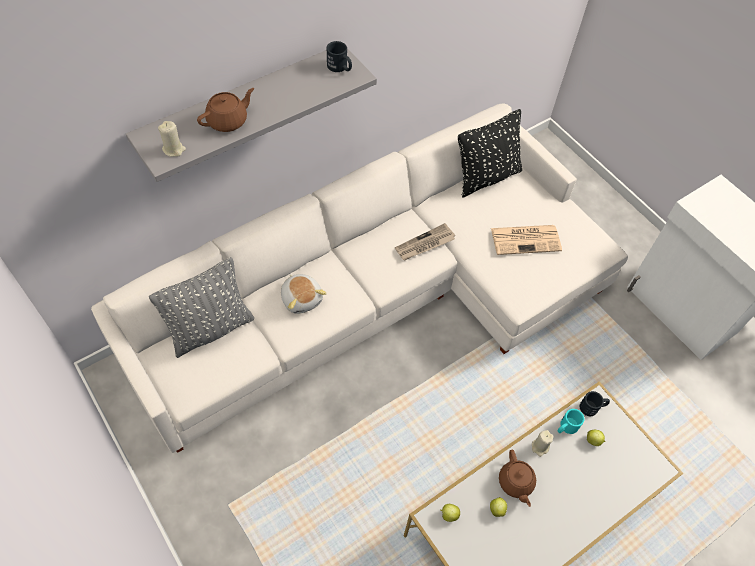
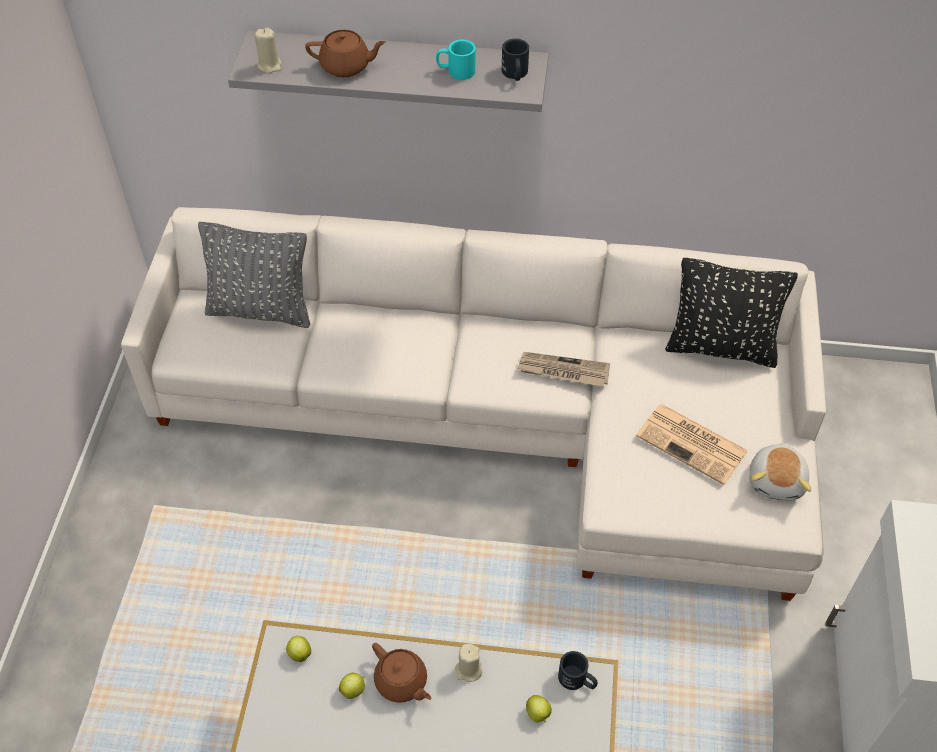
camera: 45 degrees right, 5 degrees down
plush toy [281,274,327,314] -> plush toy moved to [749,443,811,501]
brown teapot [499,450,536,507] -> brown teapot turned 75 degrees counterclockwise [372,643,432,703]
turquoise mug [558,409,584,434] -> turquoise mug moved to [436,40,476,80]

